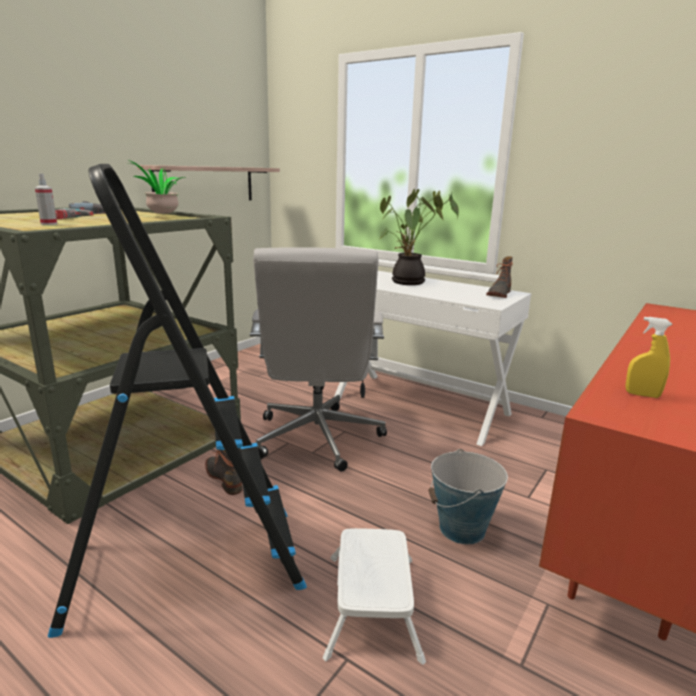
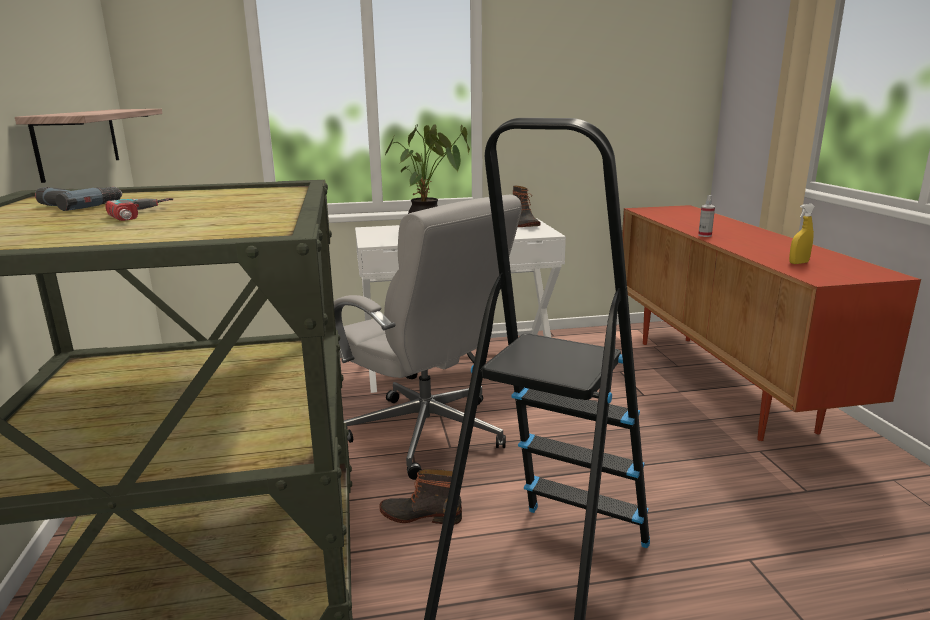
camera: 45 degrees left, 0 degrees up
spray bottle [35,174,57,225] -> spray bottle moved to [698,195,715,237]
potted plant [129,160,184,215] -> none
white step ladder [323,528,426,665] -> none
bucket [428,449,508,544] -> none

